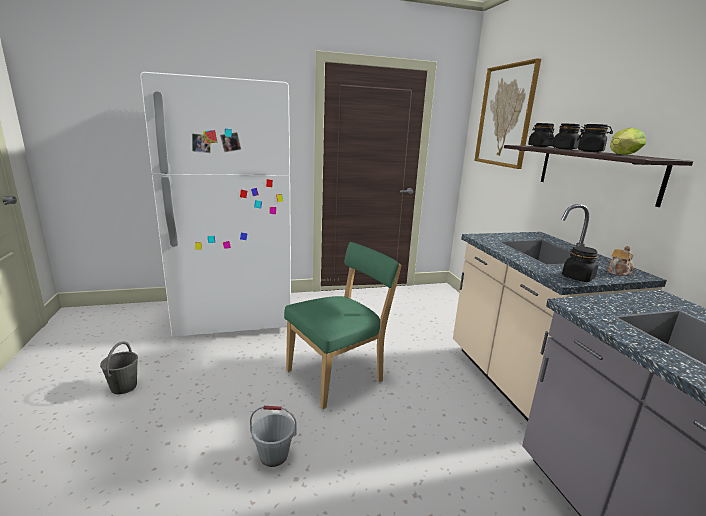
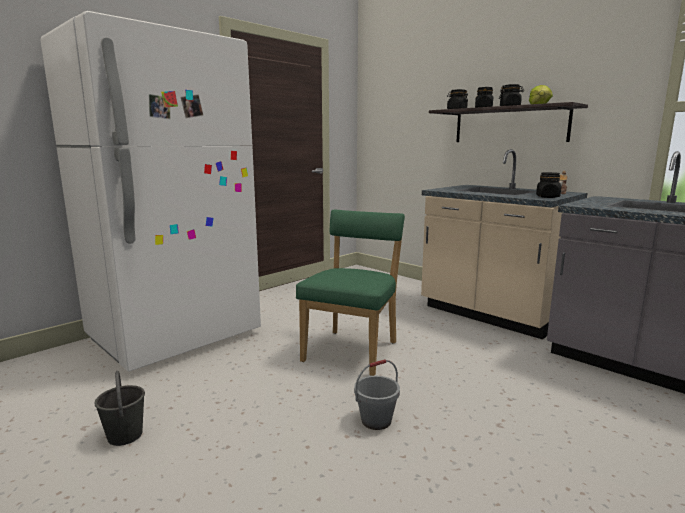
camera: 30 degrees left, 5 degrees down
picture [474,58,541,169] -> none

